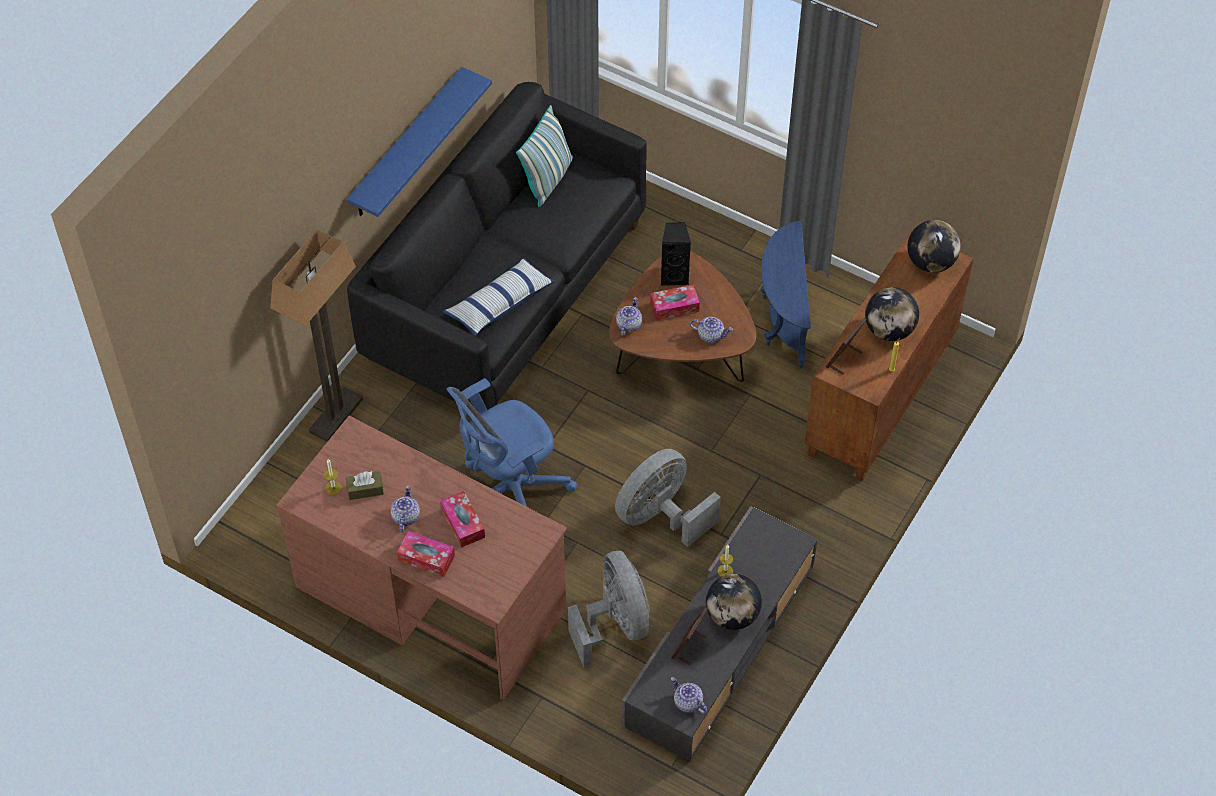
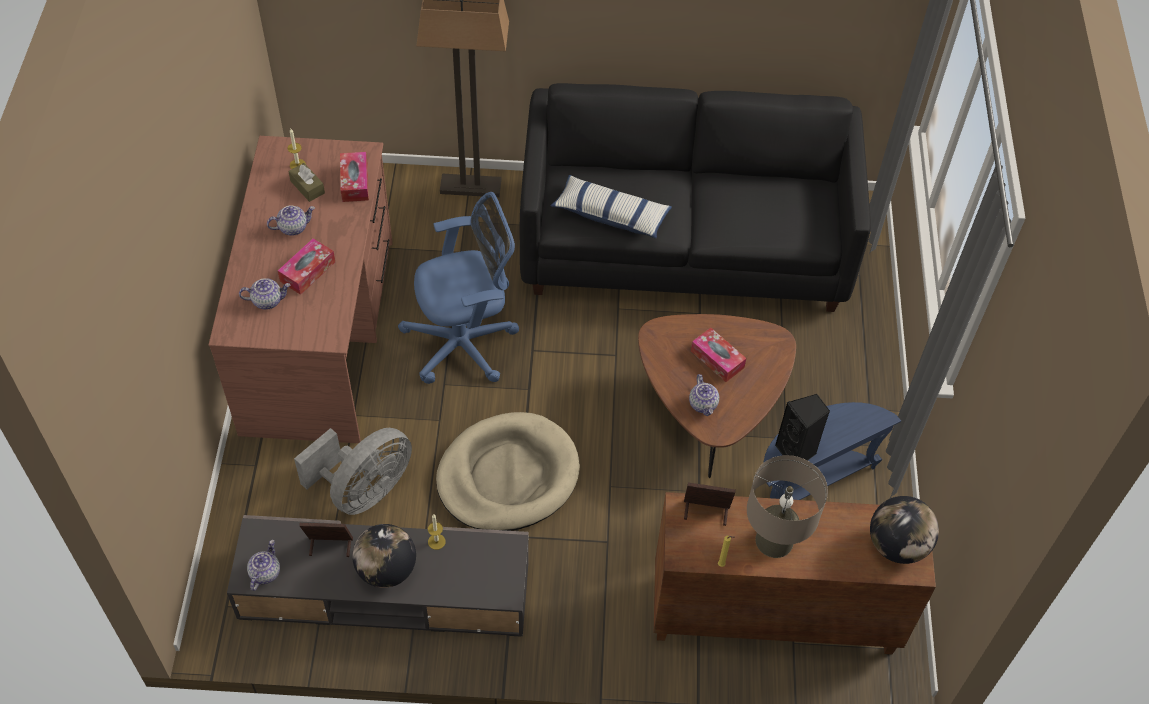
camera: 60 degrees right, 0 degrees up
blue shelf [347,67,492,217] -> none
tissue box [397,531,455,577] -> tissue box moved to [340,152,369,202]
blue office chair [447,378,578,507] -> blue office chair turned 135 degrees clockwise [398,192,519,384]
pillow [516,105,573,207] -> none
grey fan [615,449,721,547] -> beige dog bed [436,412,580,531]
teapot [616,297,642,336] -> teapot moved to [239,278,291,310]
black speaker [661,222,691,286] -> black speaker moved to [775,394,830,460]
globe [865,287,919,341] -> beige table lamp [747,455,828,558]

